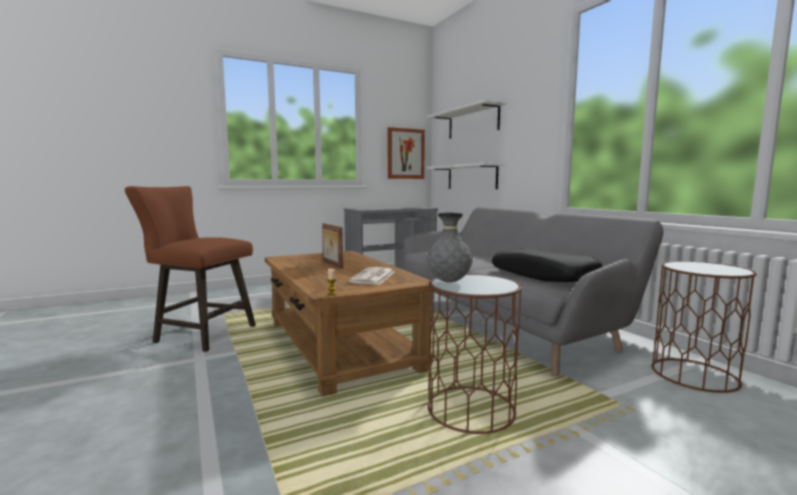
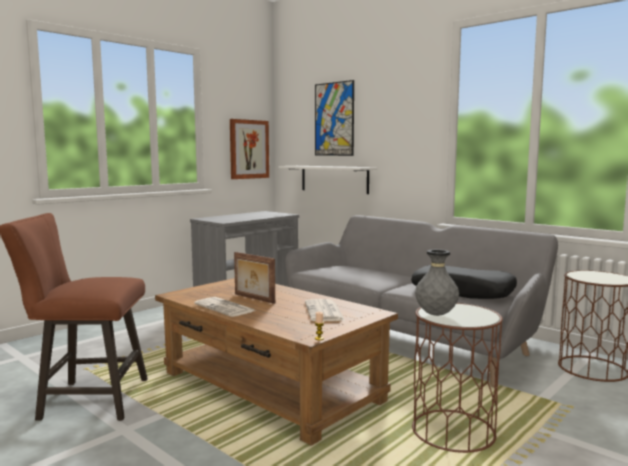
camera: 20 degrees left, 0 degrees up
white shelf [427,99,507,139] -> picture [315,80,354,156]
none -> newspaper [194,297,255,317]

